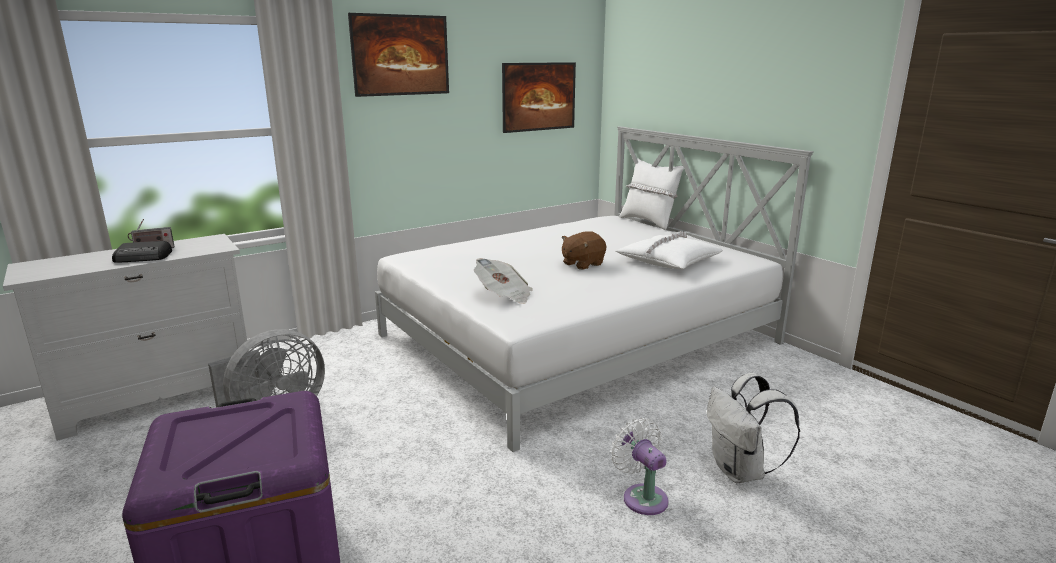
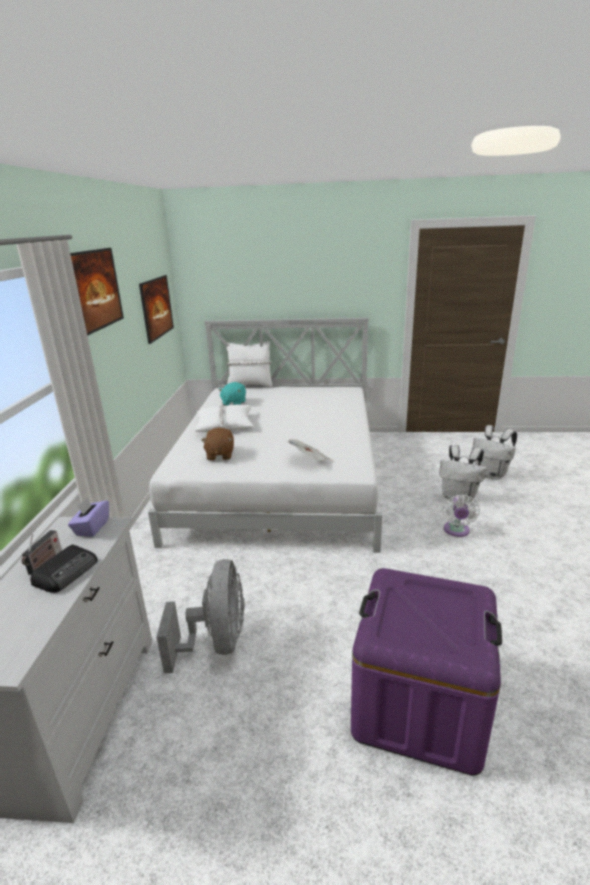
camera: 50 degrees left, 5 degrees up
brown plush toy [562,231,606,270] -> brown plush toy moved to [201,427,234,460]
white fan [611,418,669,515] -> white fan turned 90 degrees counterclockwise [443,495,480,537]
white pillow [615,231,723,269] -> white pillow moved to [194,402,254,432]
none -> purple tissue box [68,497,109,537]
none -> turquoise plush toy [218,382,246,406]
none -> white backpack [472,425,517,480]

